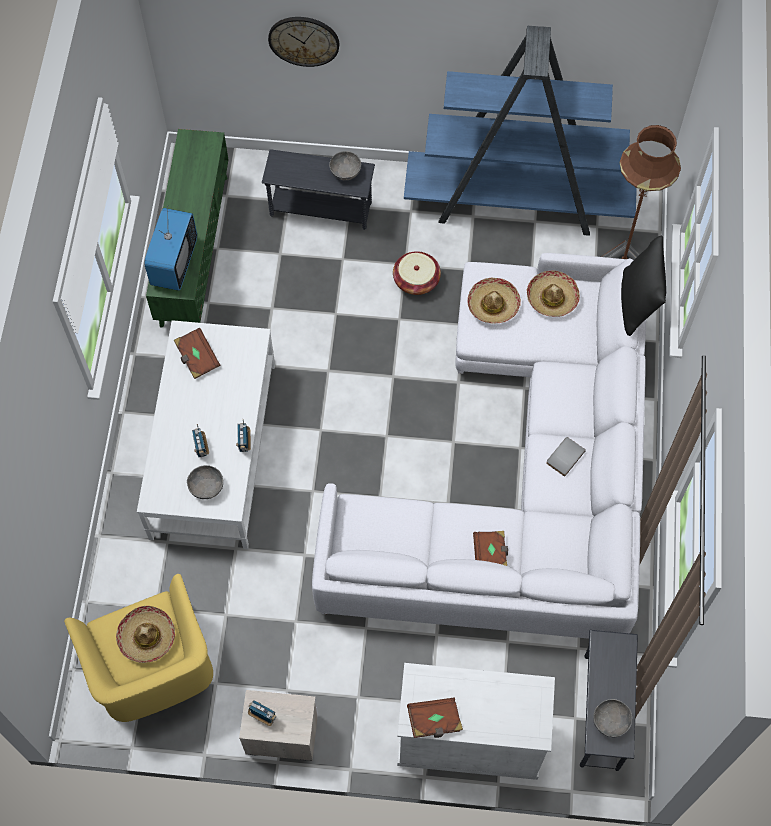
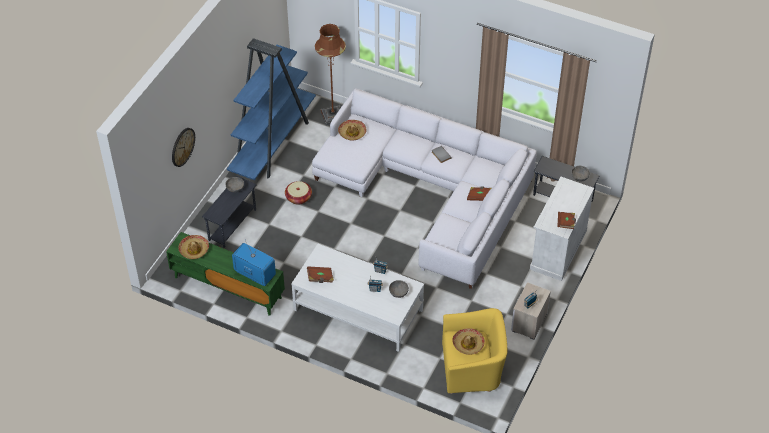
camera: 70 degrees left, 15 degrees down
hat [467,278,521,324] -> hat moved to [178,235,209,259]
black pillow [621,236,666,336] -> none

